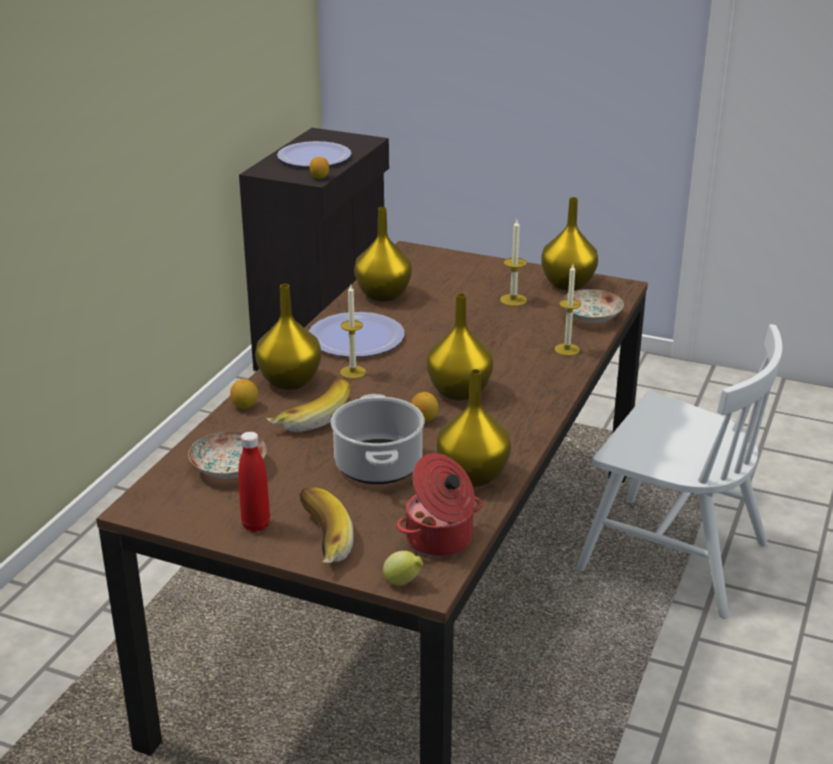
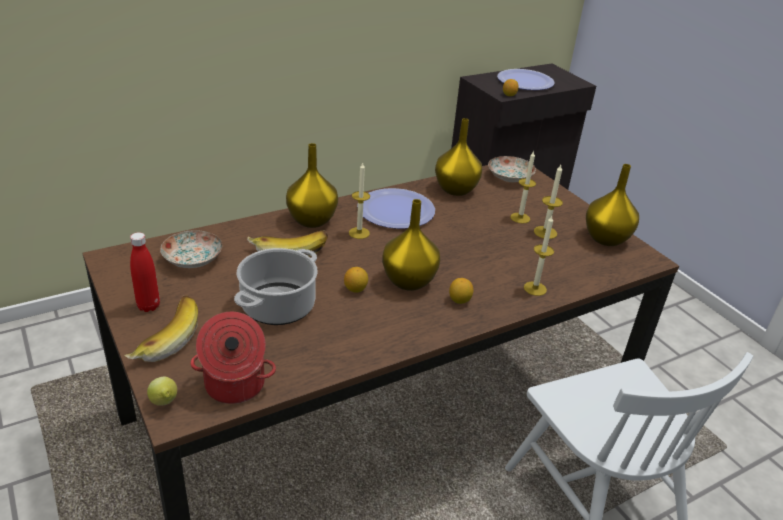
camera: 35 degrees right, 5 degrees up
lemon [230,379,258,409] -> lemon moved to [449,278,473,304]
yellow vase [437,369,511,487] -> none
plate [561,289,624,323] -> plate moved to [488,156,536,182]
none -> candle [510,151,536,224]

